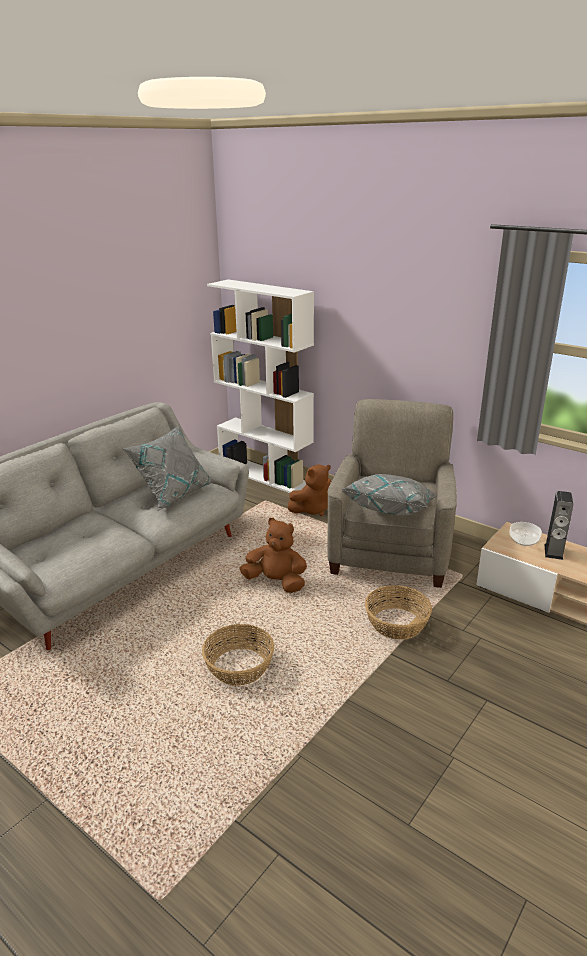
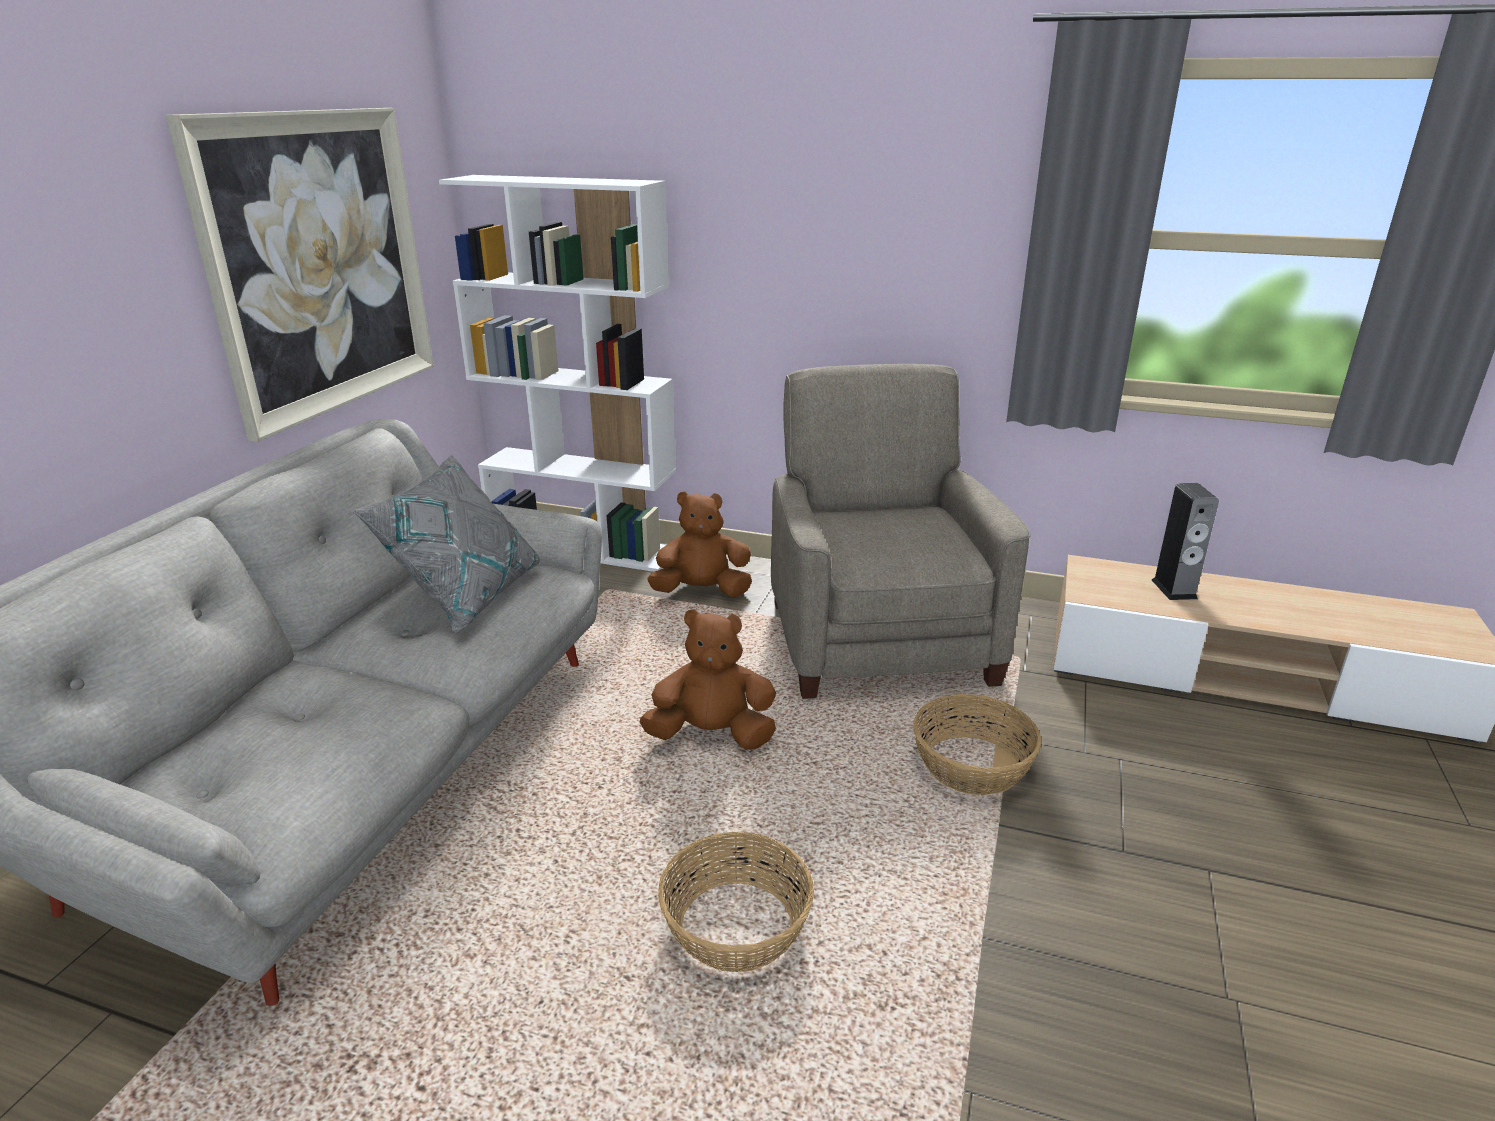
camera: 20 degrees left, 0 degrees up
brown plush toy [287,465,332,516] -> brown plush toy turned 135 degrees counterclockwise [647,491,752,597]
grey pillow [342,474,437,516] -> none
bowl [510,522,542,546] -> none
none -> picture [166,108,434,442]

